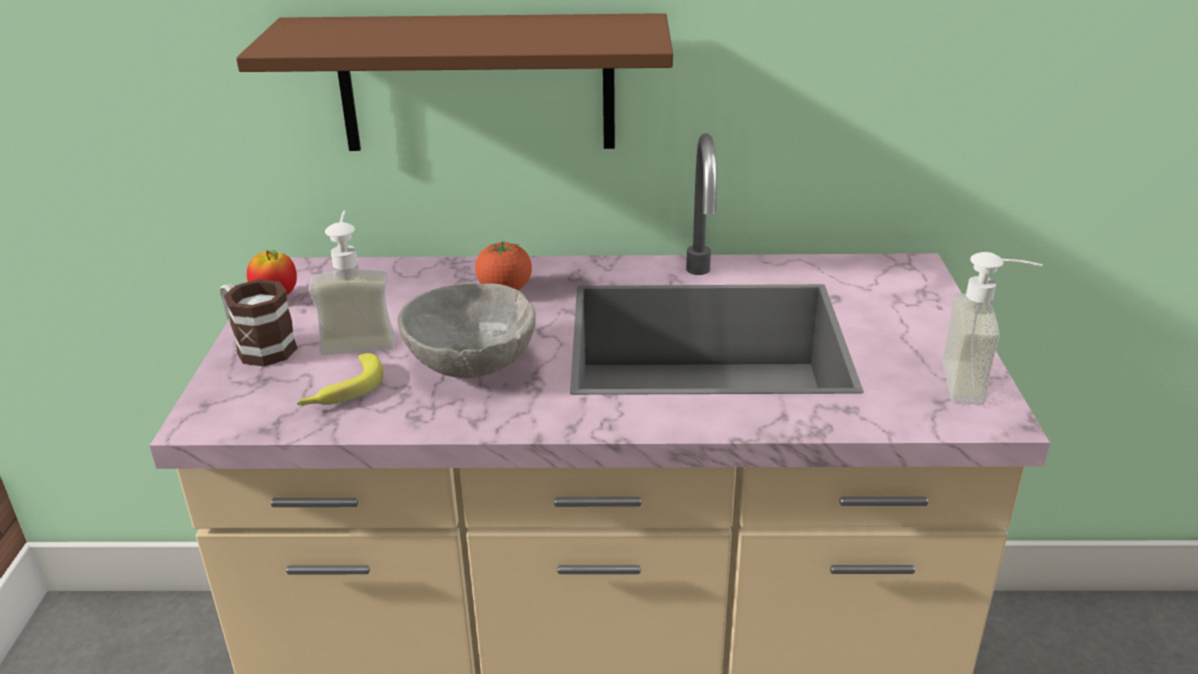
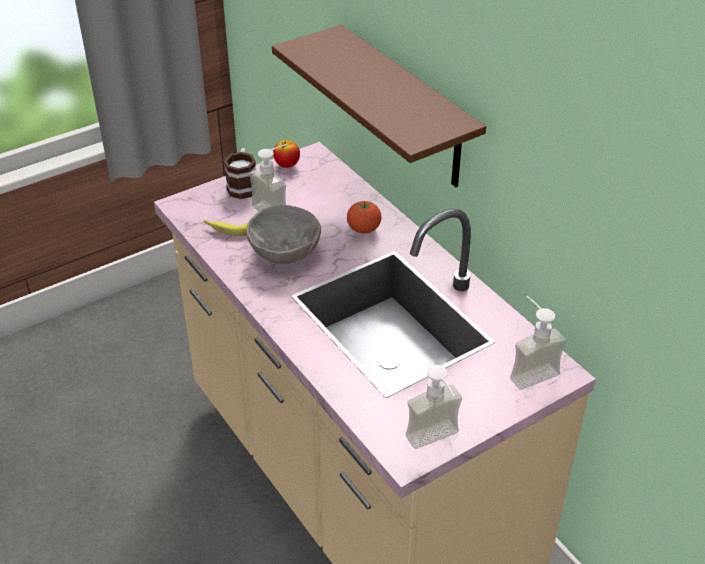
camera: 55 degrees right, 10 degrees up
none -> soap dispenser [510,296,566,390]

